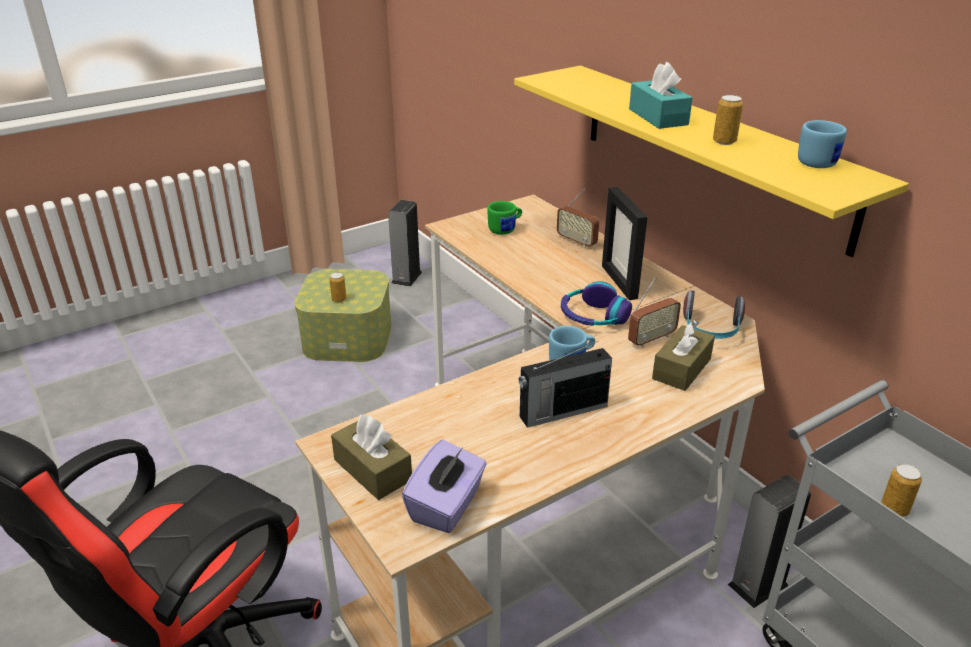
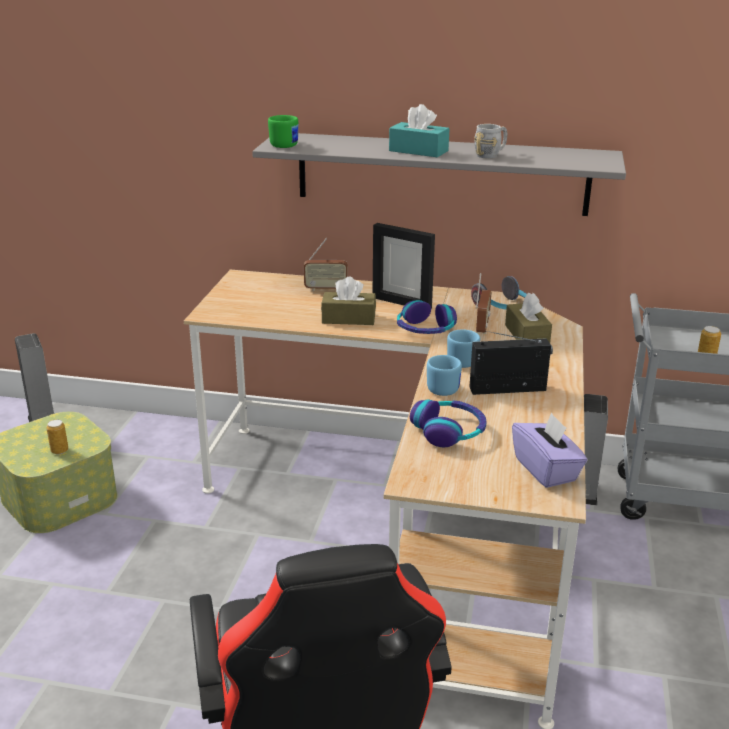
camera: 45 degrees left, 5 degrees down
brown tissue box [331,414,412,500] -> brown tissue box moved to [321,277,376,325]
green mug [487,201,522,235] -> green mug moved to [268,115,298,148]
yellow shelf [514,65,909,257] -> grey shelf [252,133,626,216]
radio [519,341,612,428] -> radio turned 120 degrees counterclockwise [469,331,553,395]
can [713,95,743,145] -> grey mug [474,124,507,158]
blue mug [798,120,847,168] -> blue mug moved to [427,355,462,396]
none -> headphones [410,400,486,447]

